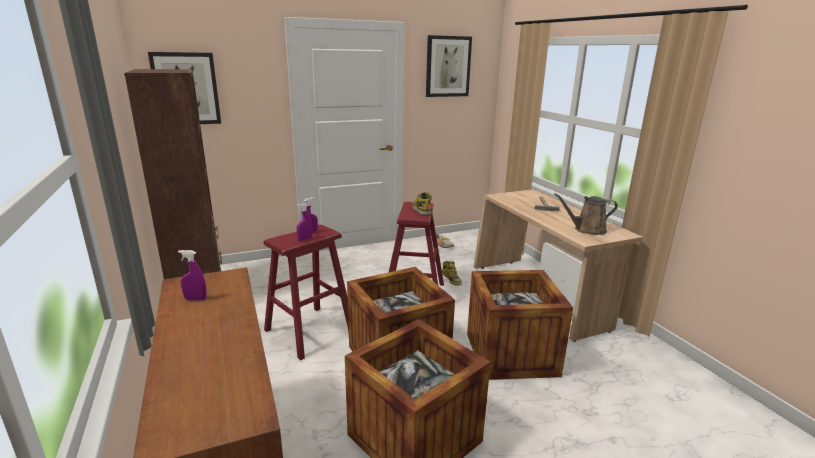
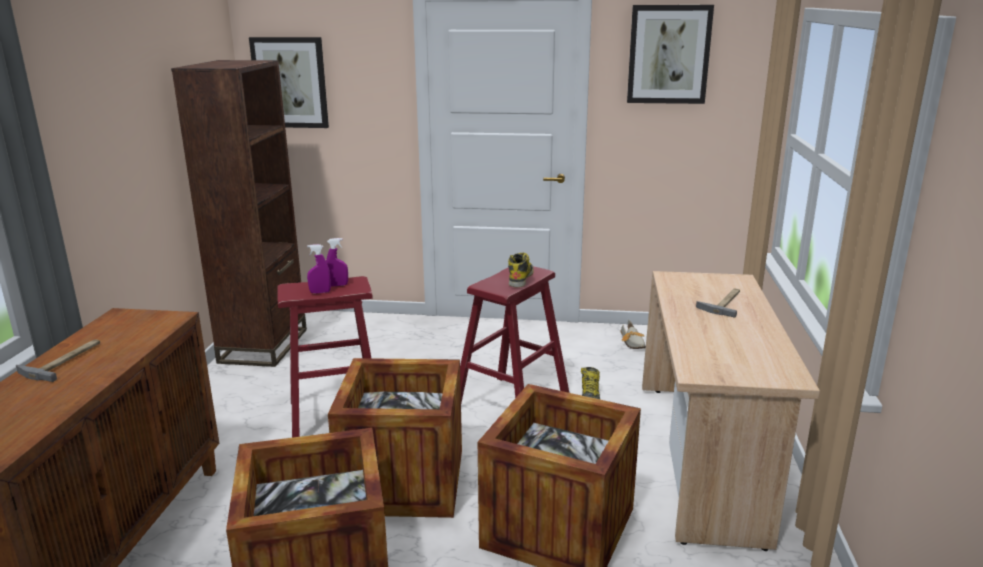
camera: 30 degrees right, 0 degrees up
purple spray bottle [178,250,207,300] -> none
brown watering can [554,193,618,235] -> none
none -> hammer [16,339,100,382]

